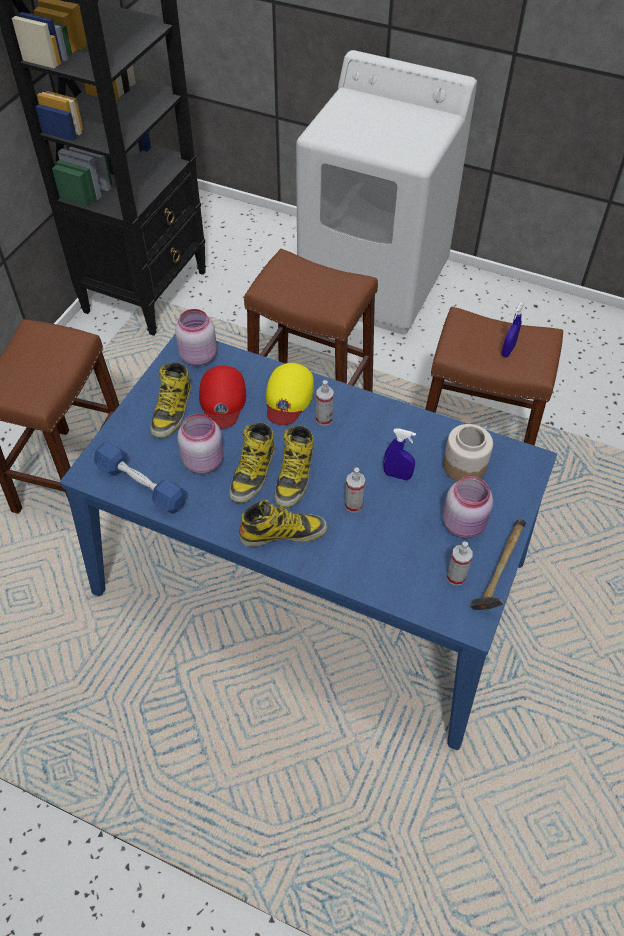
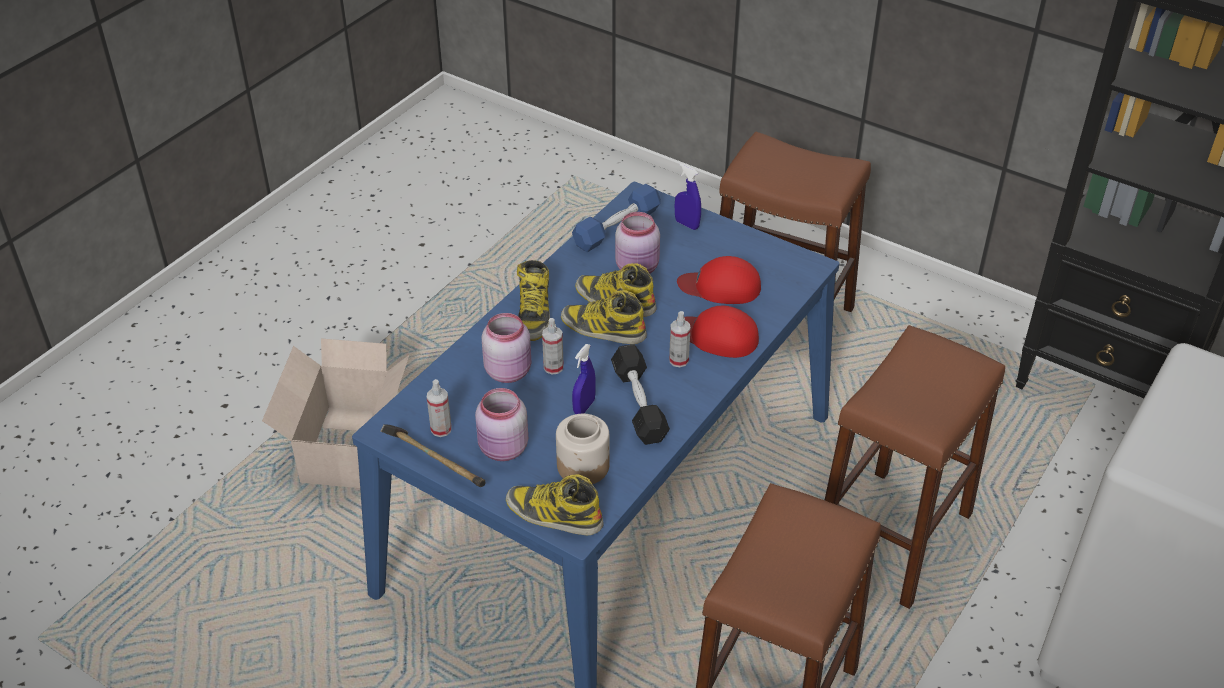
camera: 100 degrees right, 10 degrees down
boot [150,363,192,438] -> boot moved to [506,474,604,535]
pink jar [175,309,217,366] -> pink jar moved to [482,313,531,383]
yellow cap [266,363,314,425] -> red cap [684,306,759,358]
blue spray bottle [501,301,525,357] -> blue spray bottle moved to [675,163,701,230]
none -> cardboard box [262,338,409,488]
none -> black dumbbell [611,344,670,445]

